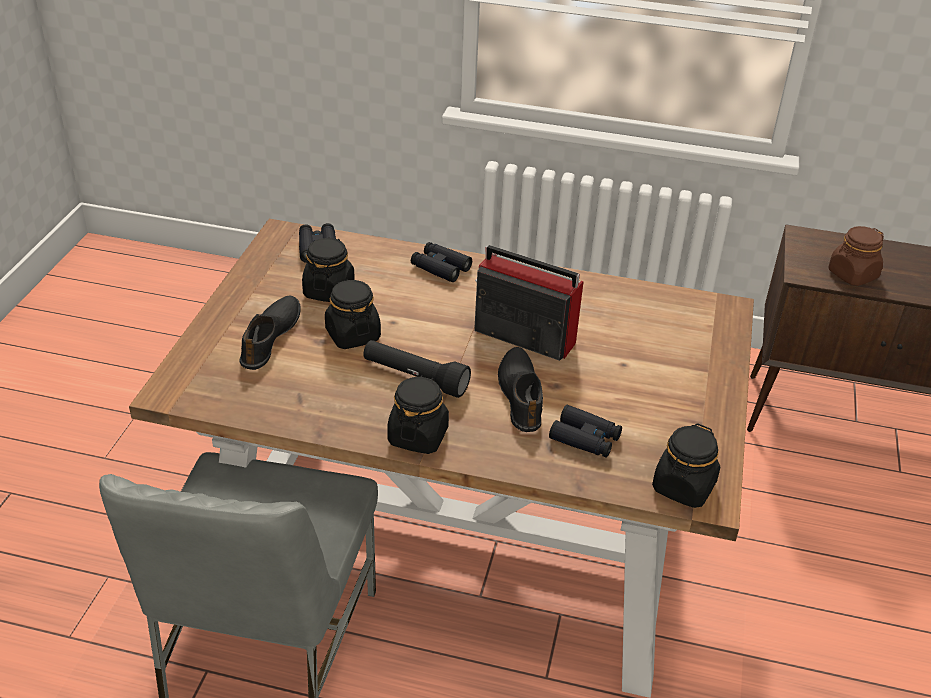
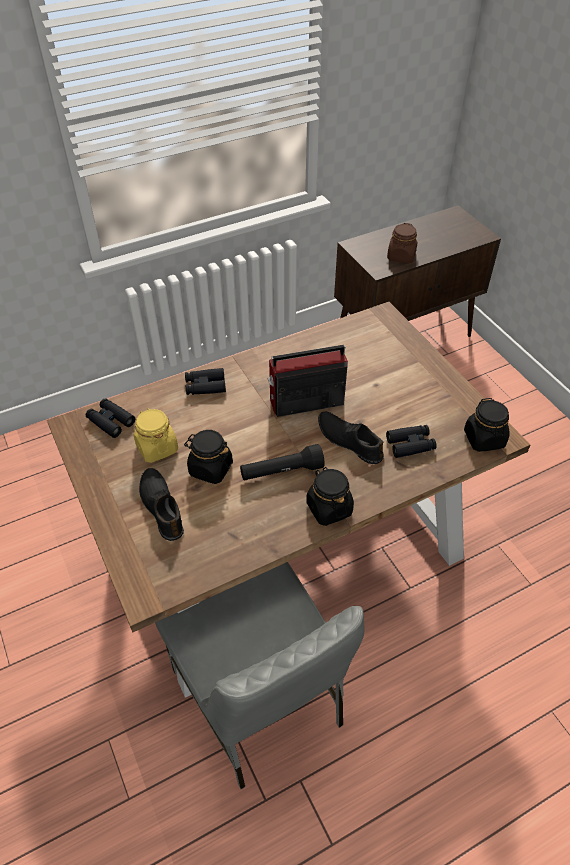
camera: 40 degrees left, 10 degrees up
black jar [302,237,355,302] -> yellow jar [134,408,178,463]

